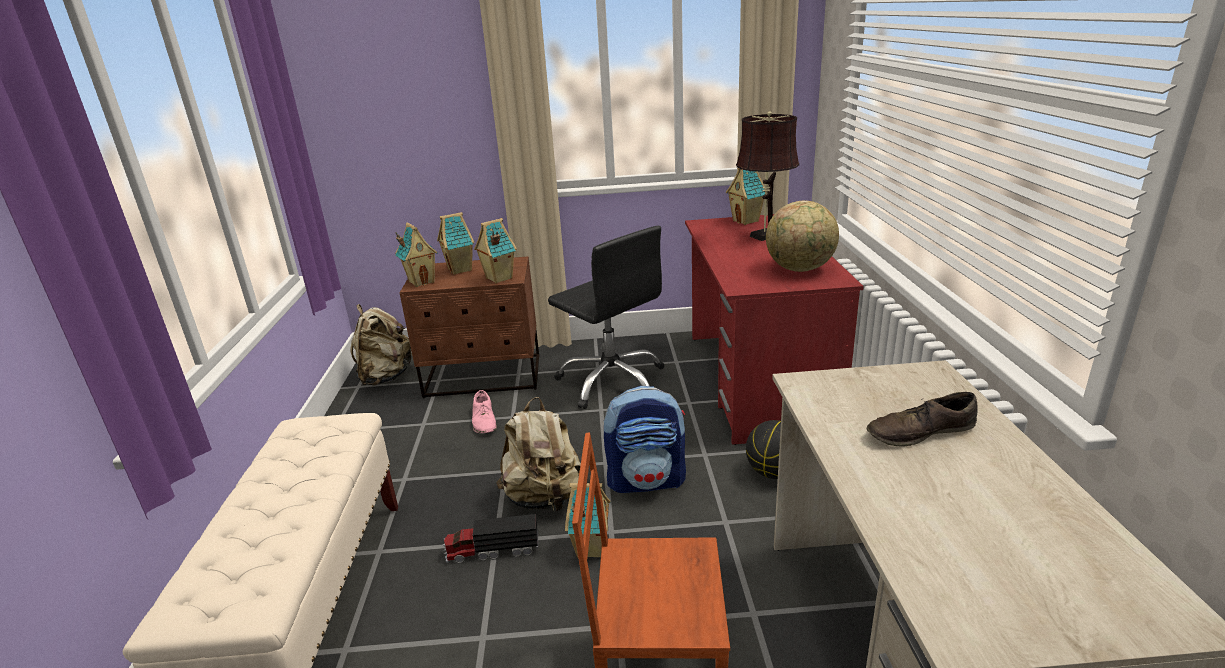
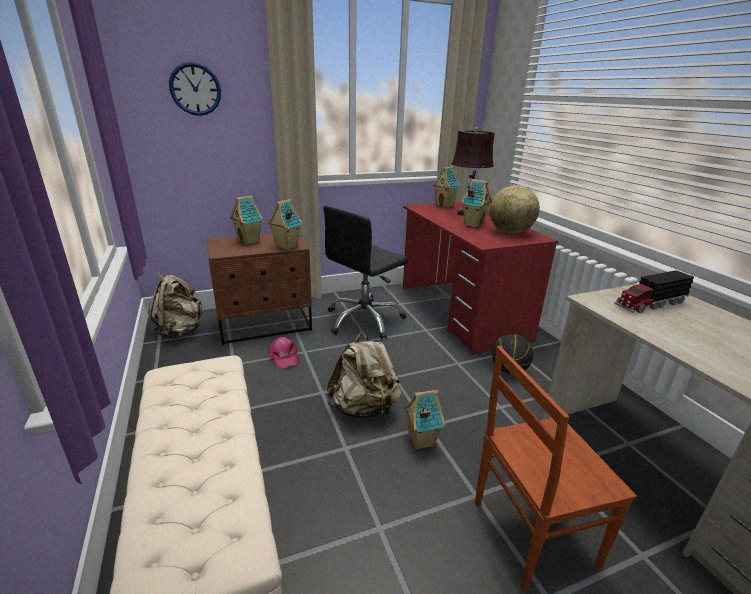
camera: 20 degrees left, 0 degrees up
toy house [395,222,438,287] -> toy house moved to [461,179,492,228]
toy truck [442,514,538,564] -> toy truck moved to [614,270,694,313]
pink shoe [472,390,497,433] -> pink cap [268,337,299,368]
black office chair [548,226,664,409] -> black office chair turned 105 degrees clockwise [323,206,408,339]
backpack [603,386,686,493] -> none
brown shoe [867,392,978,447] -> none
none -> wall clock [169,62,221,116]

